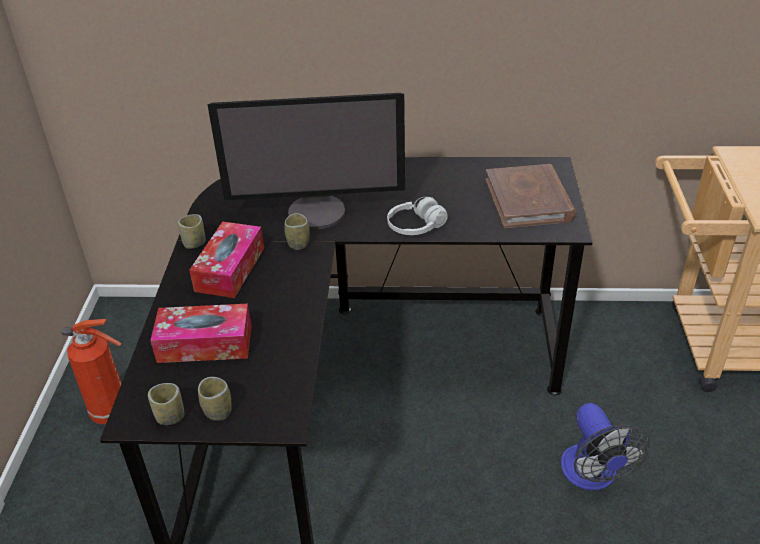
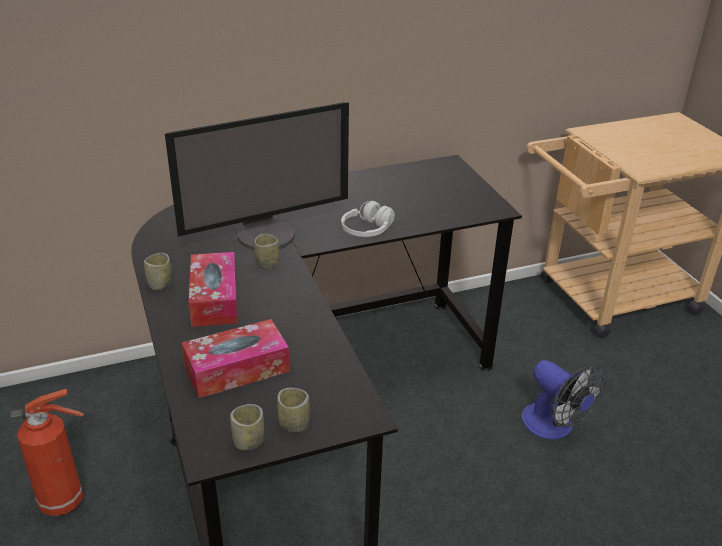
camera: 25 degrees left, 5 degrees down
brown book [485,164,576,228] -> none

